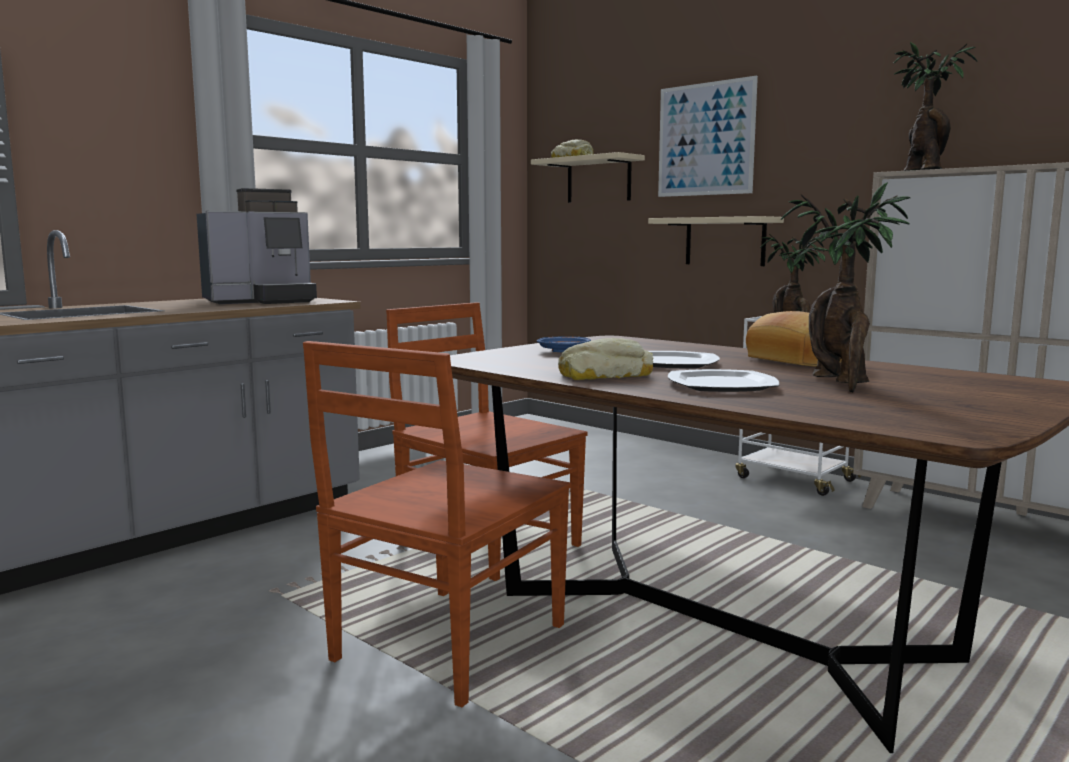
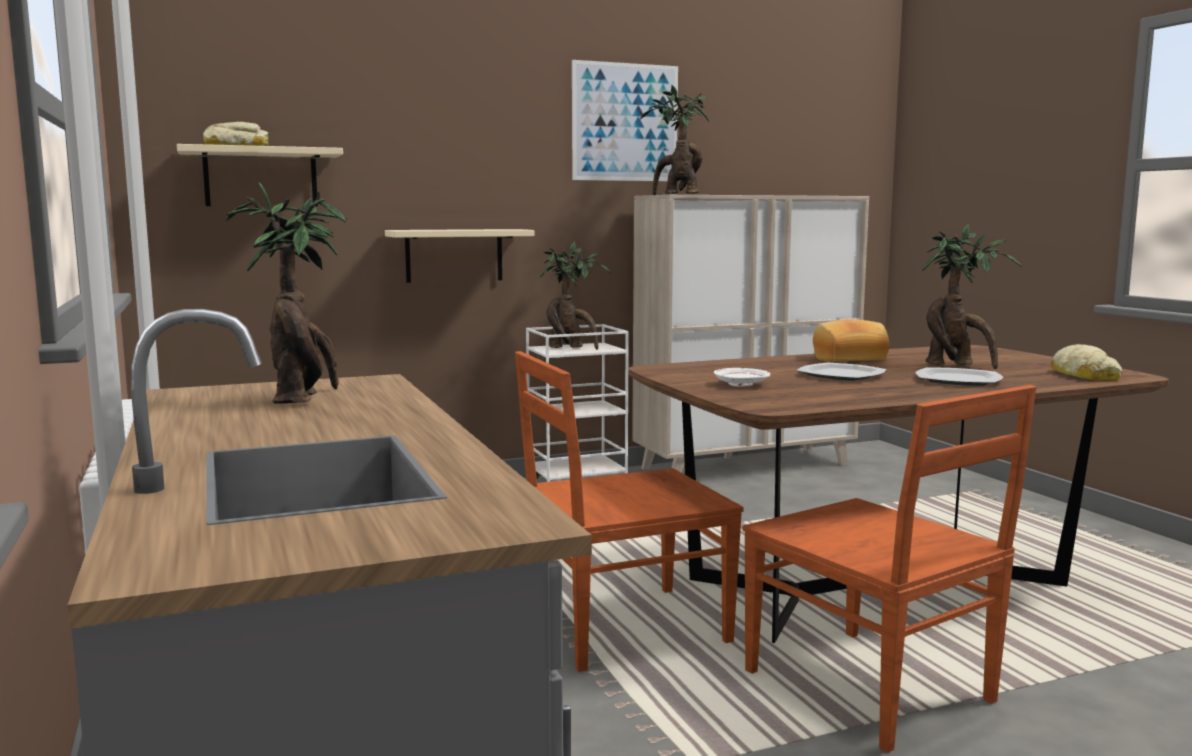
camera: 65 degrees left, 0 degrees up
coffee machine [197,188,317,304] -> potted plant [226,182,347,404]
blue plate [537,336,591,352] -> white plate [714,368,770,387]
bread [558,338,654,380] -> bread moved to [1051,344,1122,380]
picture [658,76,758,197] -> picture moved to [572,60,678,181]

